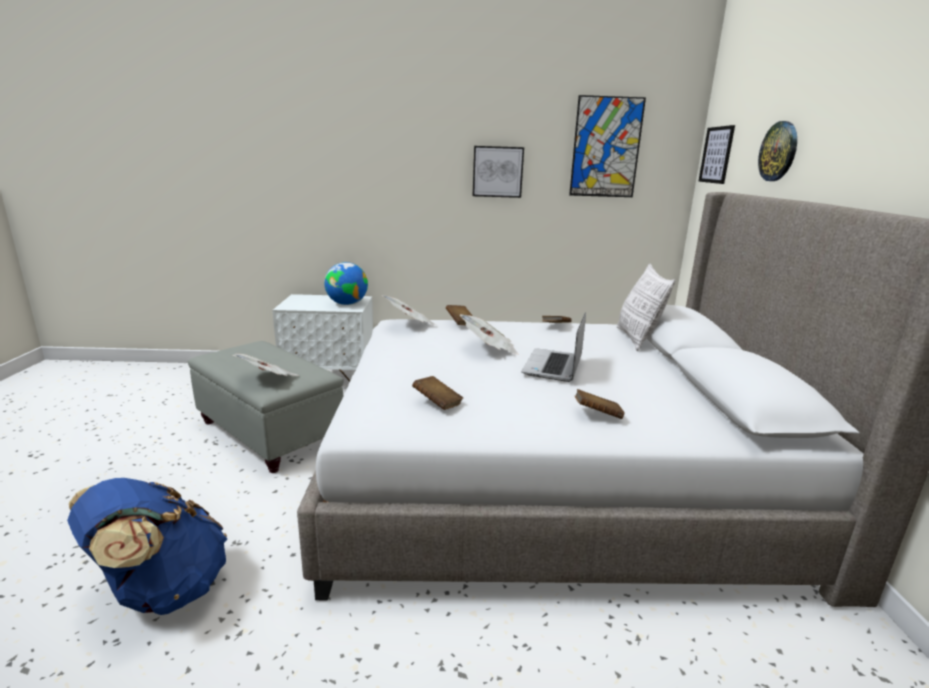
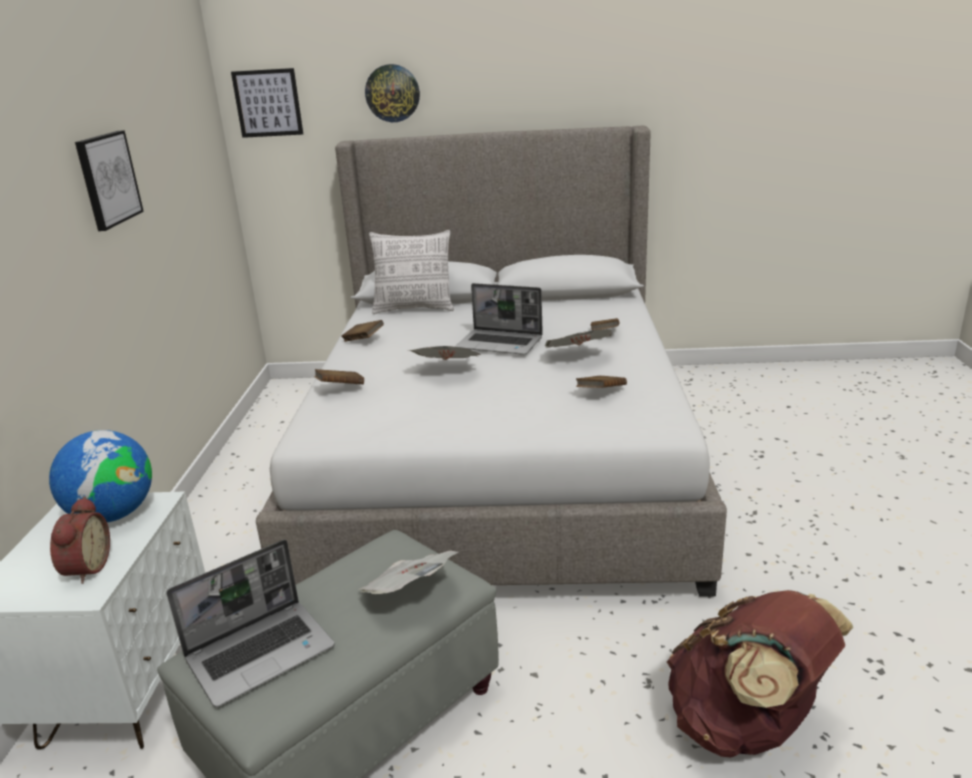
camera: 85 degrees left, 5 degrees up
blue backpack [67,478,227,615] -> brown backpack [667,590,853,758]
newspaper [381,295,436,325] -> newspaper moved to [545,329,612,348]
picture [569,95,646,197] -> none
none -> alarm clock [50,496,110,584]
none -> laptop [167,539,335,707]

